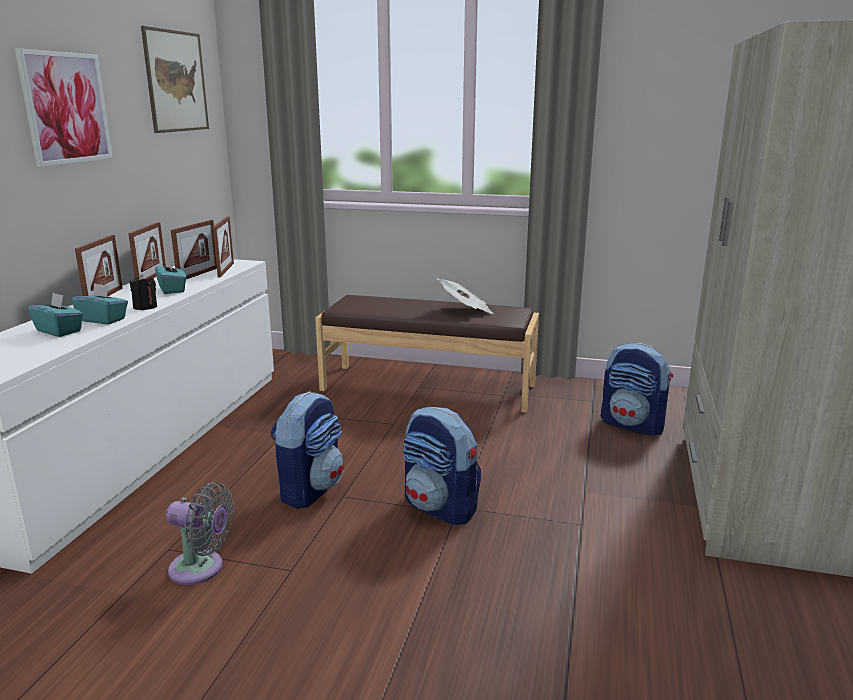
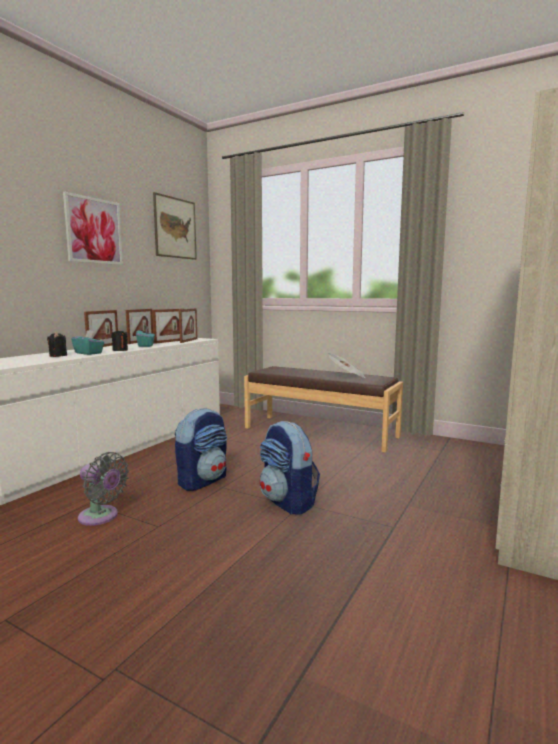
camera: 15 degrees right, 10 degrees down
turquoise tissue box [28,293,84,337] -> black candle [47,332,67,357]
backpack [601,343,673,436] -> none

